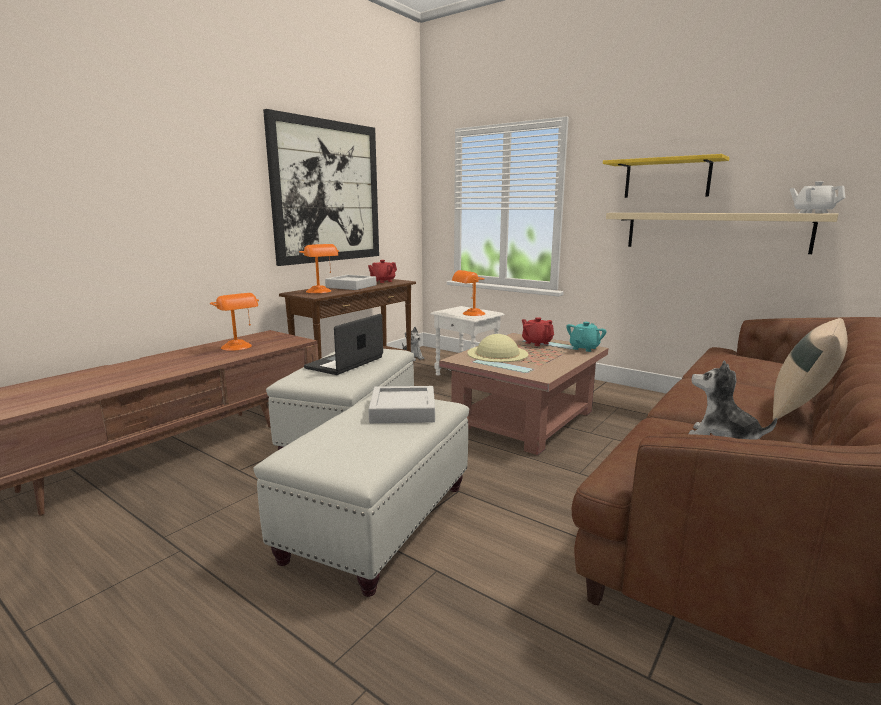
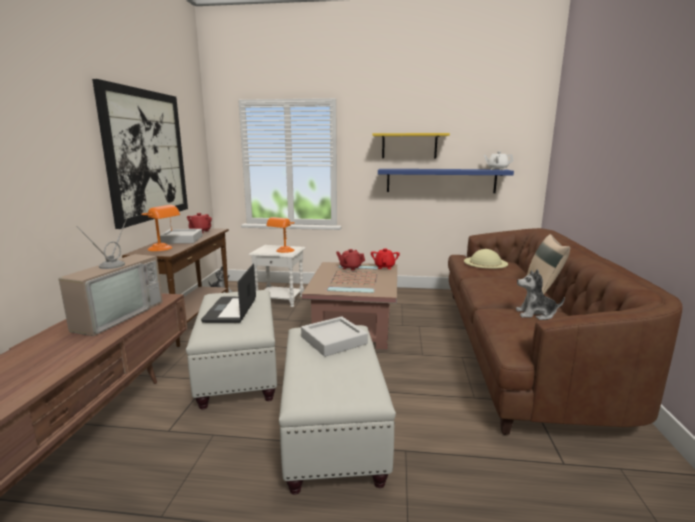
camera: 30 degrees left, 0 degrees up
orange table lamp [210,293,259,351] -> television [58,216,163,336]
beige hat [467,334,528,362] -> beige hat moved to [464,249,508,269]
turquoise teapot [566,322,607,352] -> red teapot [371,248,400,269]
beige shelf [606,213,838,254] -> blue shelf [378,169,514,193]

